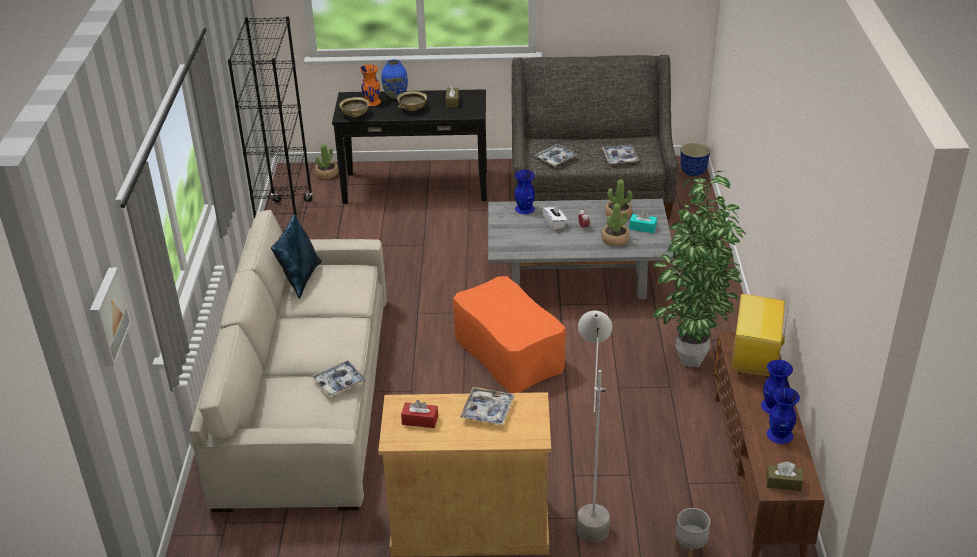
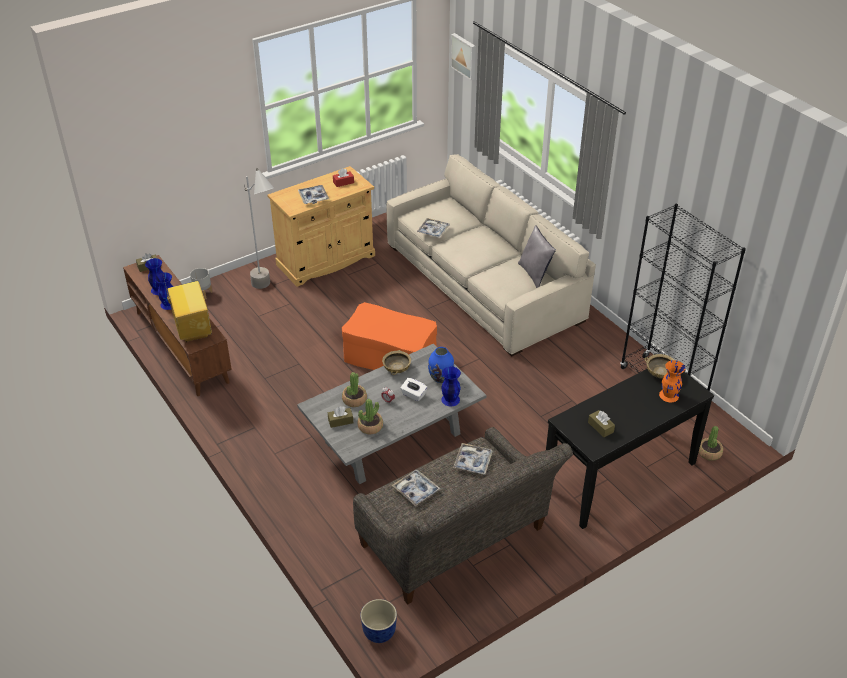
camera: 145 degrees right, 5 degrees up
blue pillow [271,214,322,299] -> grey pillow [518,225,556,288]
blue vase [382,59,408,99] -> blue vase moved to [428,347,454,383]
beige bowl [397,91,427,111] -> beige bowl moved to [382,350,411,375]
turquoise tissue box [629,210,657,233] -> brown tissue box [328,406,353,428]
potted plant [653,170,746,367] -> none

